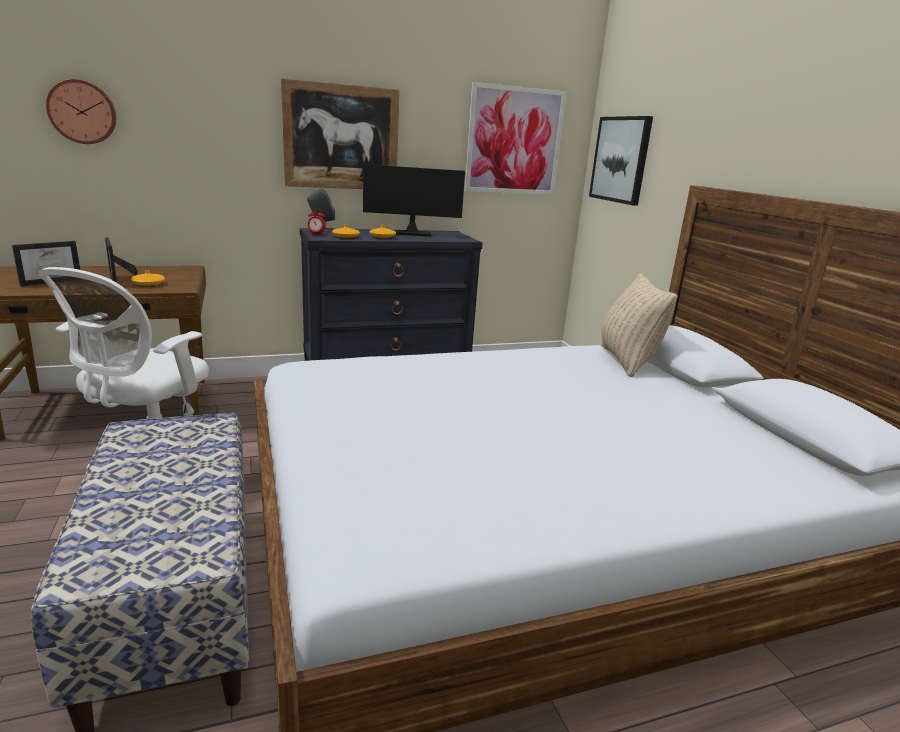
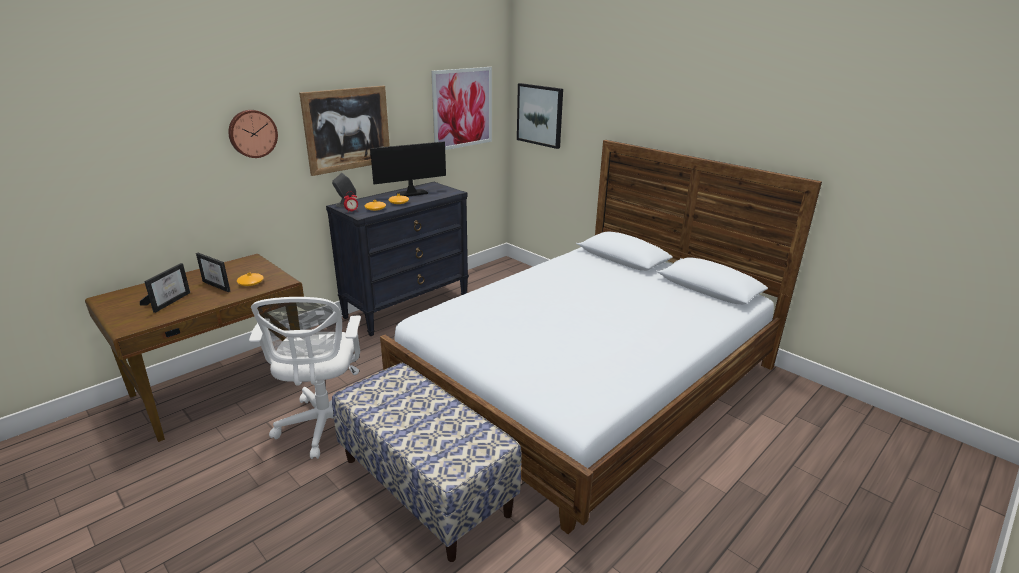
camera: 25 degrees left, 5 degrees up
wall clock [46,79,116,144] -> wall clock moved to [228,110,278,158]
beige pillow [601,274,677,377] -> none

